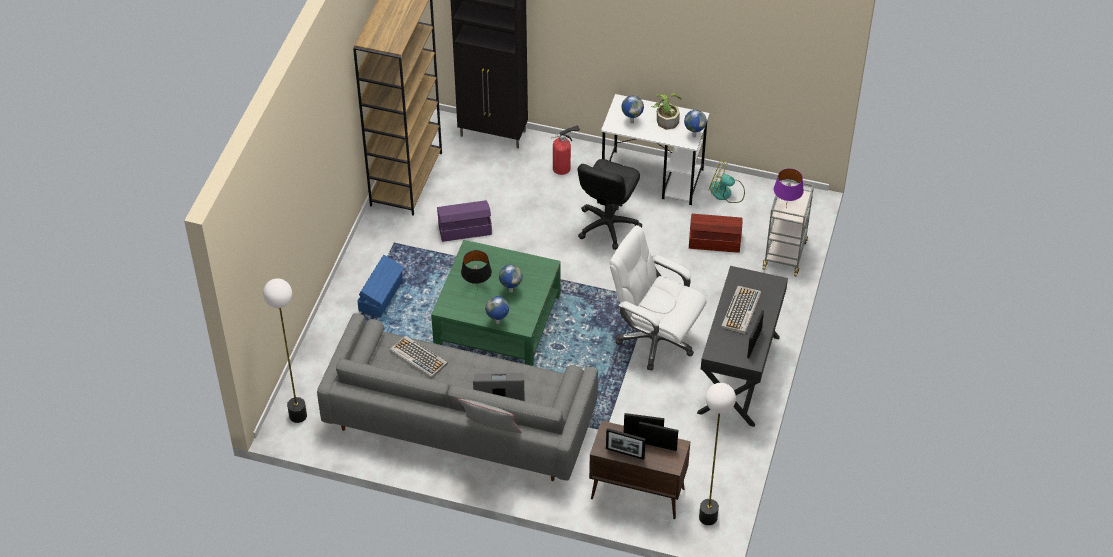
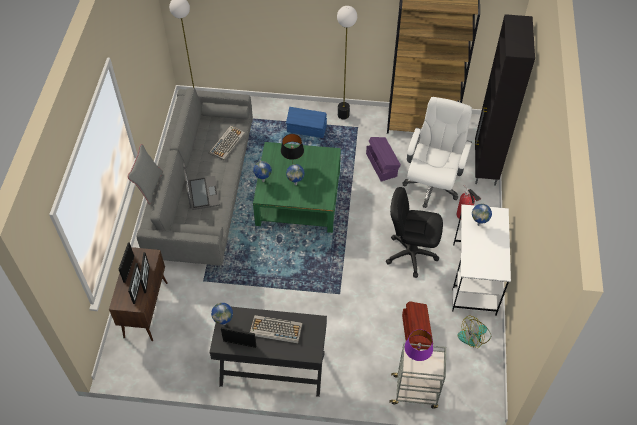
camera: 80 degrees right, 5 degrees up
white office chair [610,225,707,370] -> white office chair moved to [403,97,472,208]
potted plant [651,93,682,129] -> none
globe [684,110,707,138] -> globe moved to [211,303,233,325]
floor lamp [699,383,736,525] -> floor lamp moved to [337,6,357,119]
fan [708,160,745,203] -> fan turned 120 degrees counterclockwise [458,316,491,348]

